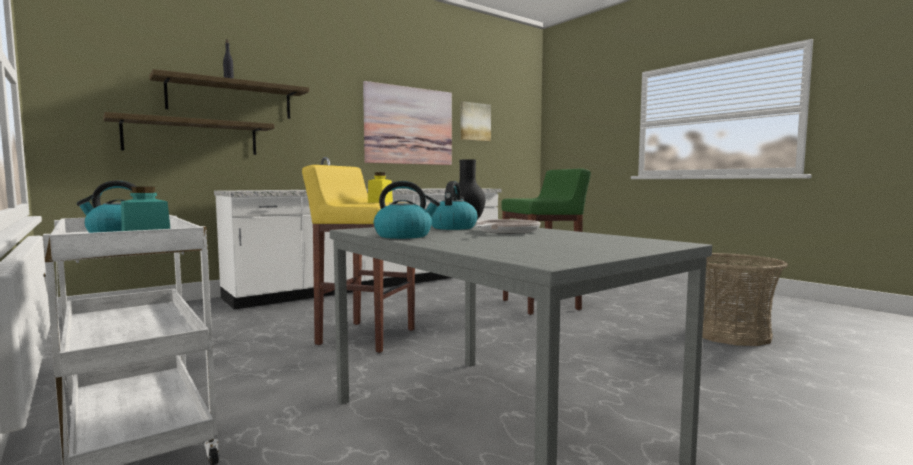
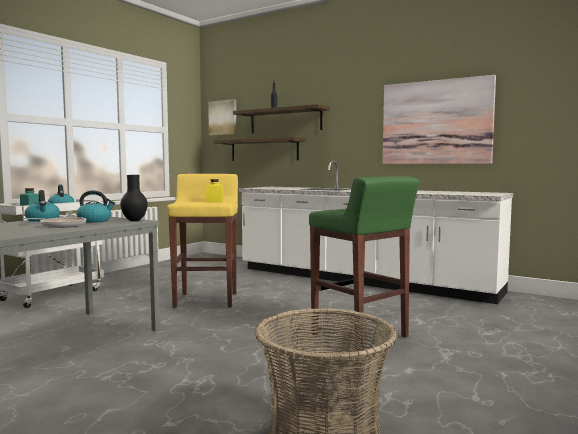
camera: 70 degrees right, 0 degrees up
picture [461,101,491,141] -> picture moved to [208,99,236,135]

